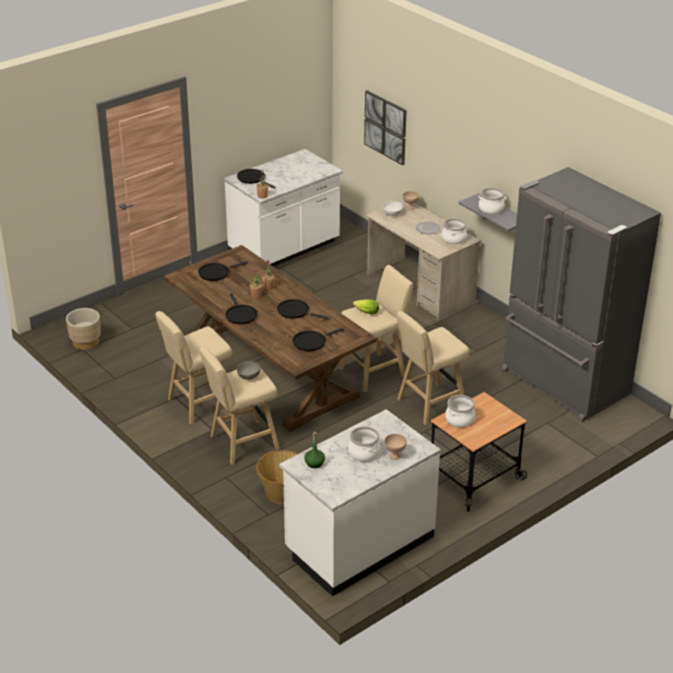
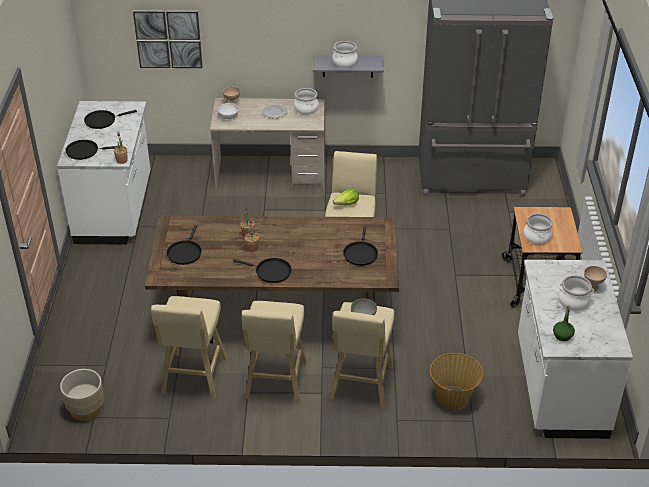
camera: 50 degrees left, 5 degrees up
black frying pan [277,299,329,320] -> black frying pan moved to [84,110,137,129]
beige stool [397,311,470,425] -> beige stool moved to [151,296,227,399]

